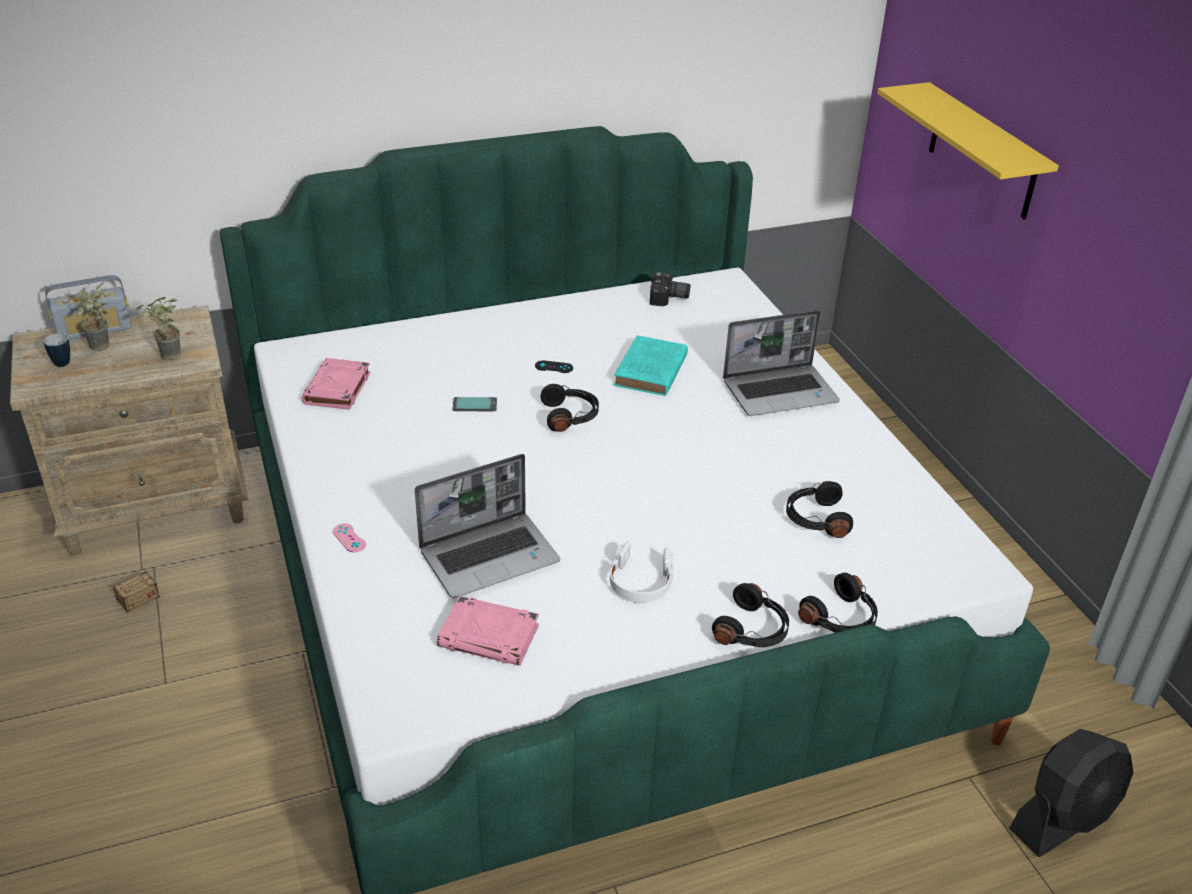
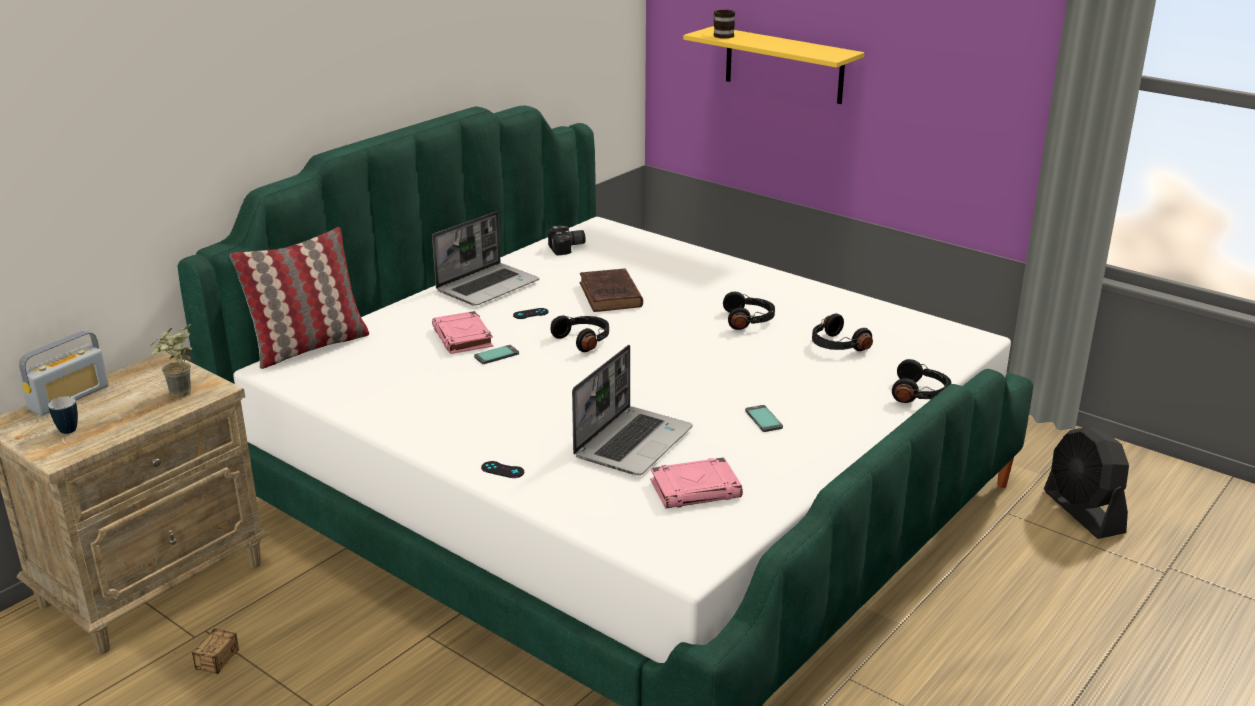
camera: 30 degrees left, 10 degrees down
potted plant [75,280,109,351] -> none
pink book [301,358,371,410] -> pink book moved to [432,311,493,354]
pink game controller [333,524,366,552] -> black game controller [481,461,524,478]
white headphones [609,541,674,603] -> phone [745,405,783,432]
turquoise book [613,335,688,396] -> brown book [579,268,643,312]
black headphones [712,583,789,647] -> black headphones moved to [723,292,775,330]
laptop [723,310,840,416] -> laptop moved to [432,211,539,306]
black fan [1009,729,1134,857] -> black fan turned 135 degrees clockwise [1044,427,1129,539]
none -> pillow [230,227,369,369]
none -> mug [714,10,735,38]

